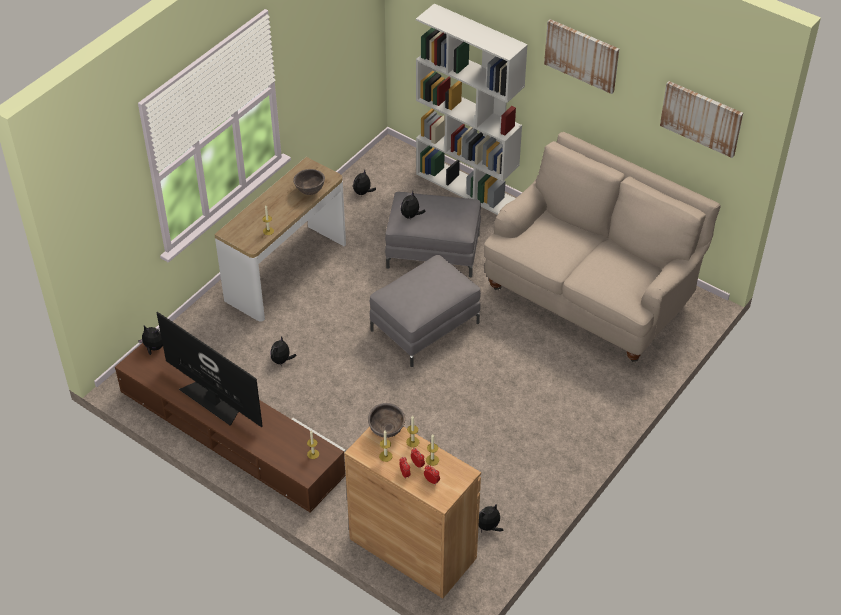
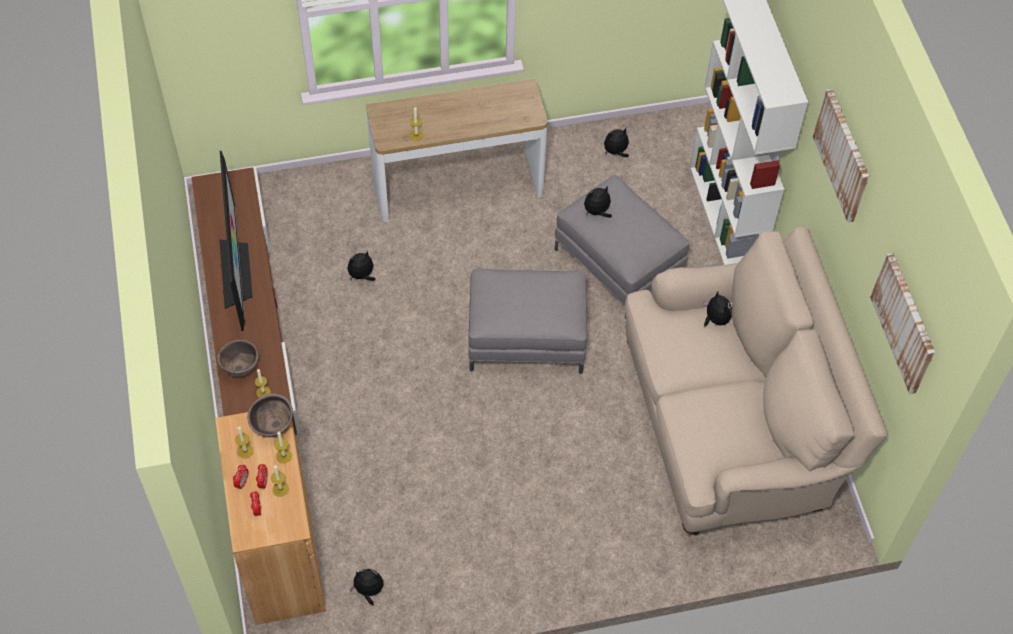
camera: 40 degrees right, 10 degrees up
plush toy [138,325,163,355] -> plush toy moved to [703,291,732,327]
brown bowl [293,169,325,195] -> brown bowl moved to [217,340,259,377]

